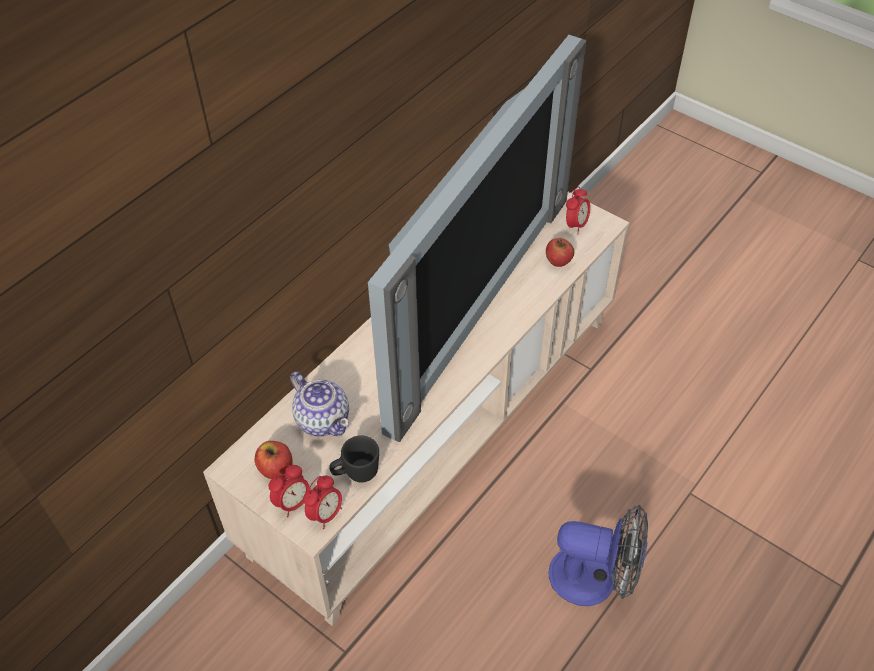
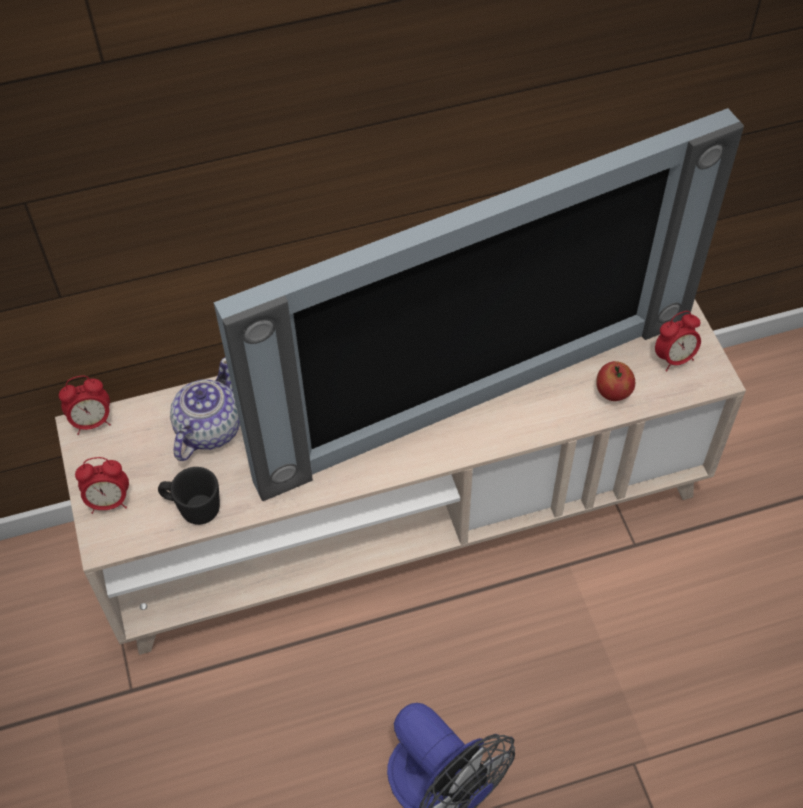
camera: 35 degrees right, 5 degrees up
apple [255,441,293,479] -> none
teapot [290,371,349,437] -> teapot turned 150 degrees counterclockwise [170,357,240,461]
alarm clock [303,476,342,529] -> alarm clock moved to [59,376,111,435]

